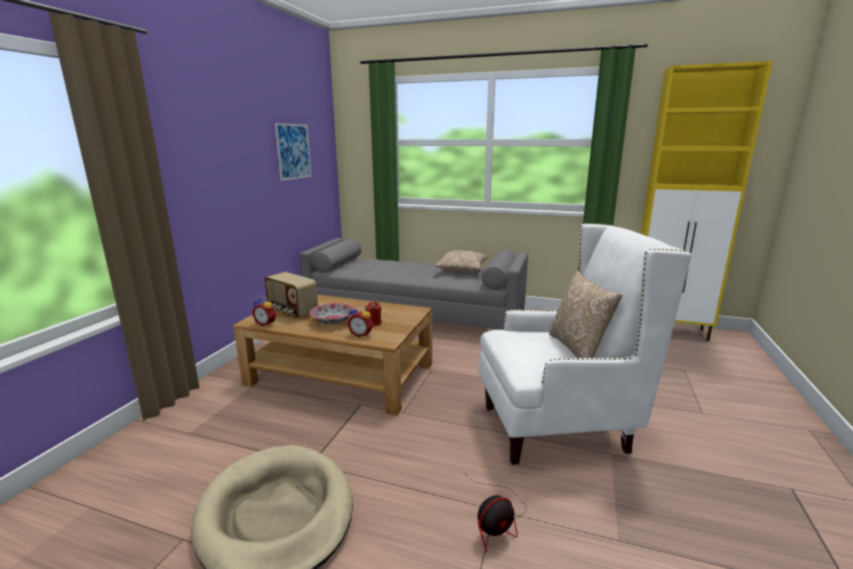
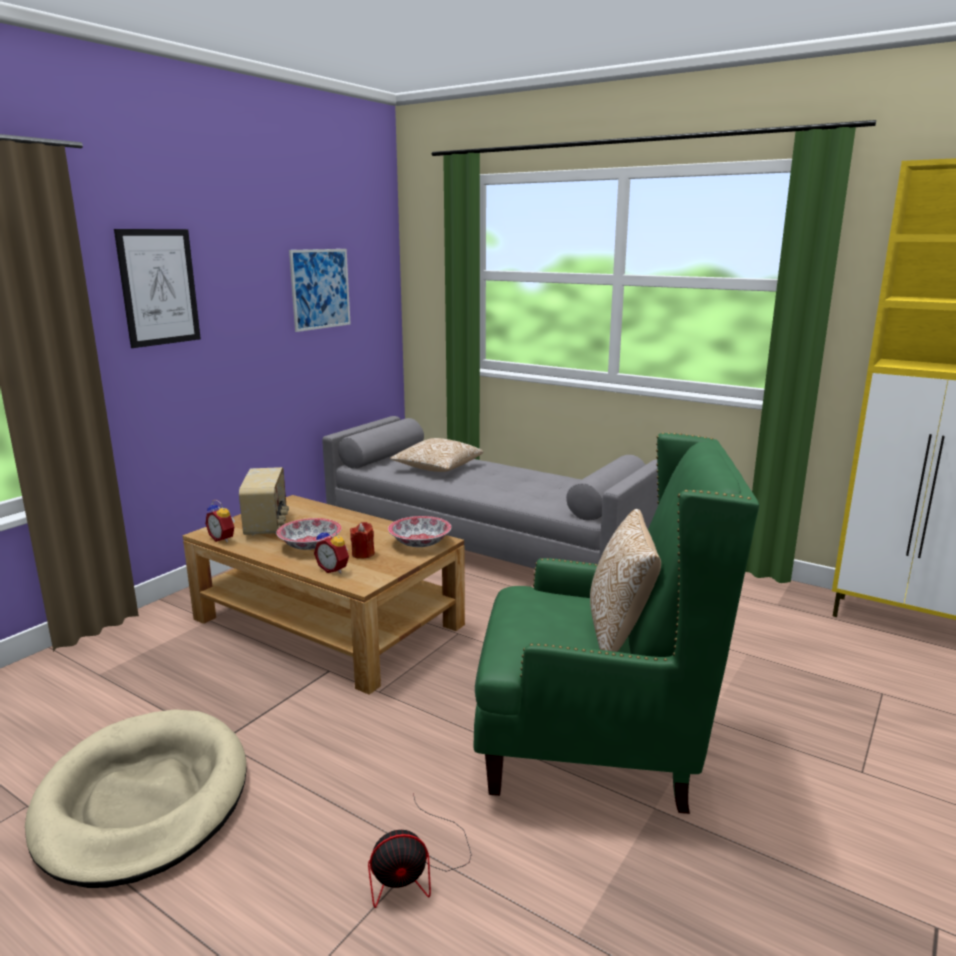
camera: 15 degrees right, 0 degrees up
radio [264,272,318,319] -> radio turned 150 degrees counterclockwise [239,467,289,535]
pillow [434,250,488,272] -> pillow moved to [390,438,483,472]
white armchair [478,223,692,465] -> green armchair [473,432,759,814]
none -> picture [114,229,201,348]
none -> bowl [388,516,451,547]

